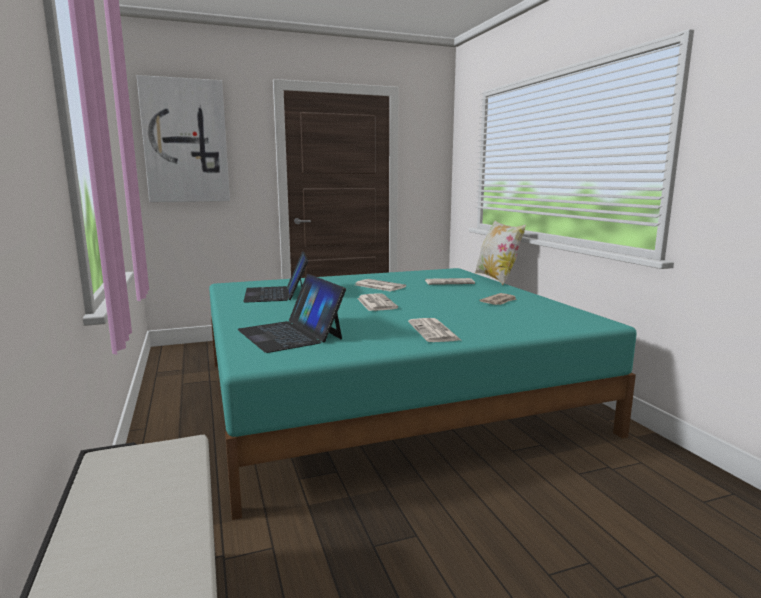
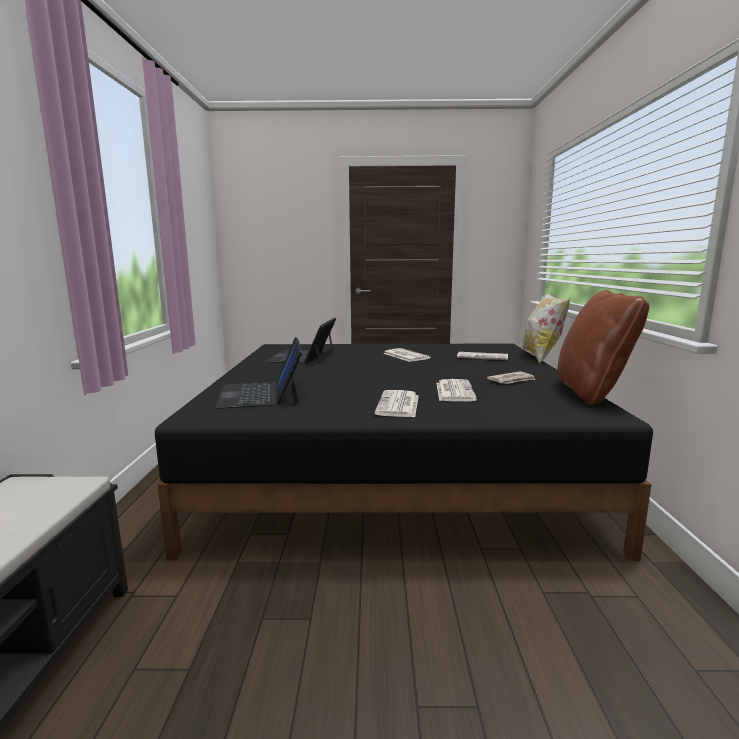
camera: 20 degrees right, 0 degrees up
picture [137,75,230,202] -> none
turquoise bed [209,268,637,520] -> black bed [155,343,653,561]
newspaper [357,293,398,311] -> newspaper moved to [436,379,477,401]
none -> brown pillow [557,290,650,405]

